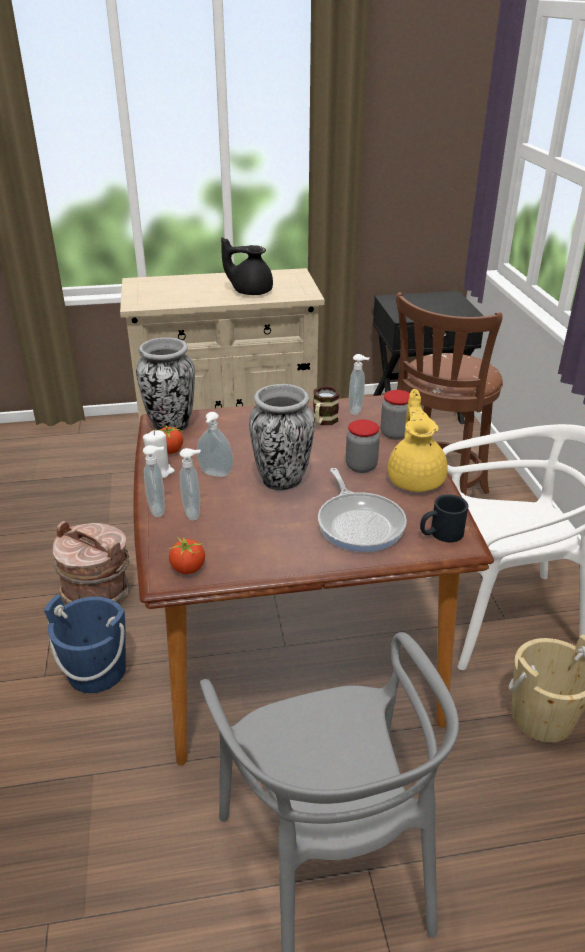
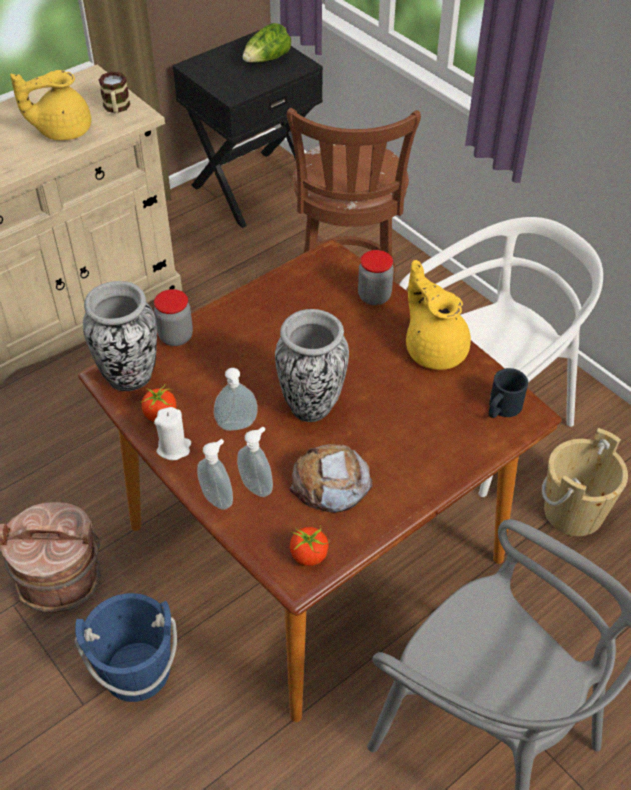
camera: 30 degrees left, 15 degrees up
black teapot [221,237,273,295] -> yellow teapot [10,70,91,140]
mug [313,386,339,425] -> mug moved to [99,71,130,114]
frying pan [318,468,407,552] -> none
jar [346,420,380,473] -> jar moved to [154,289,193,346]
soap dispenser [349,354,370,415] -> none
none -> lettuce [243,23,291,63]
none -> bread [289,444,373,513]

